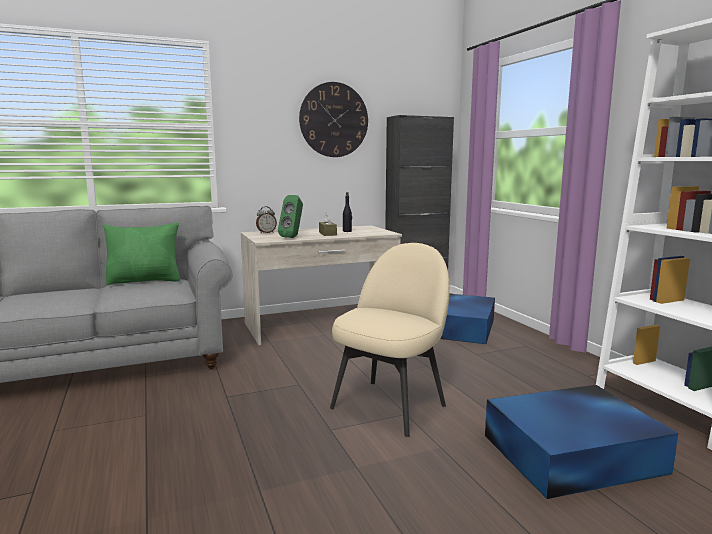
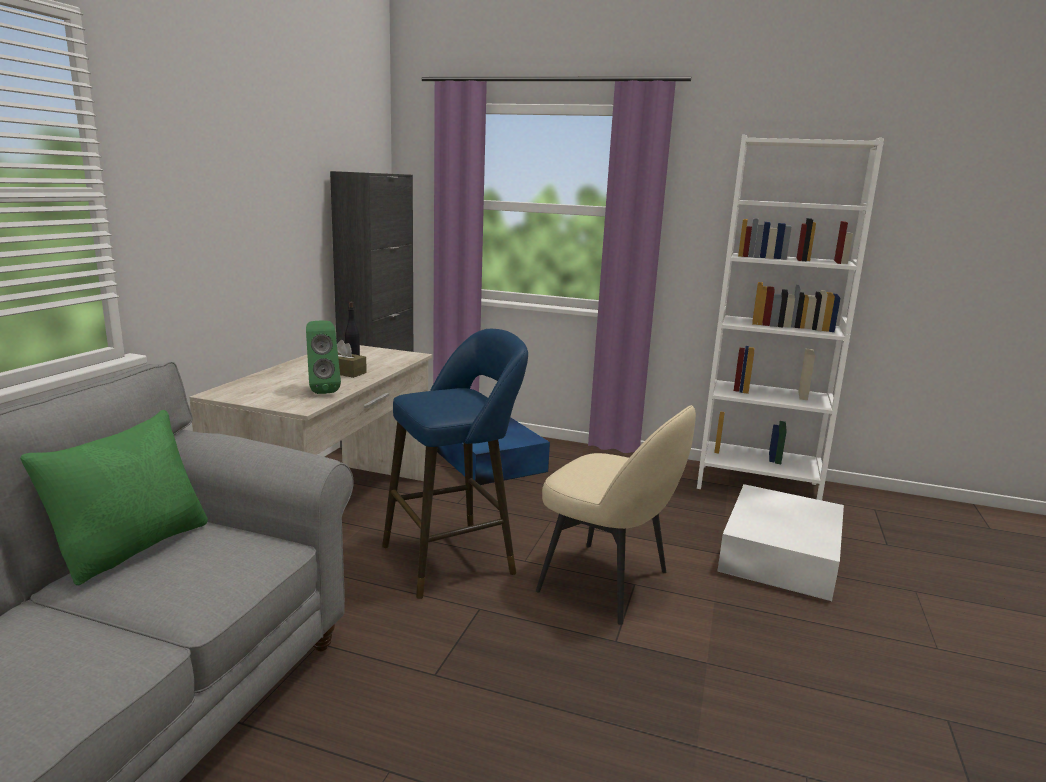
camera: 50 degrees left, 5 degrees up
alarm clock [256,206,277,233] -> none
wall clock [299,82,368,157] -> none
beige chair [330,243,450,437] -> beige chair turned 135 degrees clockwise [536,405,696,625]
blue storage box [485,385,678,499] -> white storage box [718,484,844,601]
none -> blue stool [382,329,528,599]

